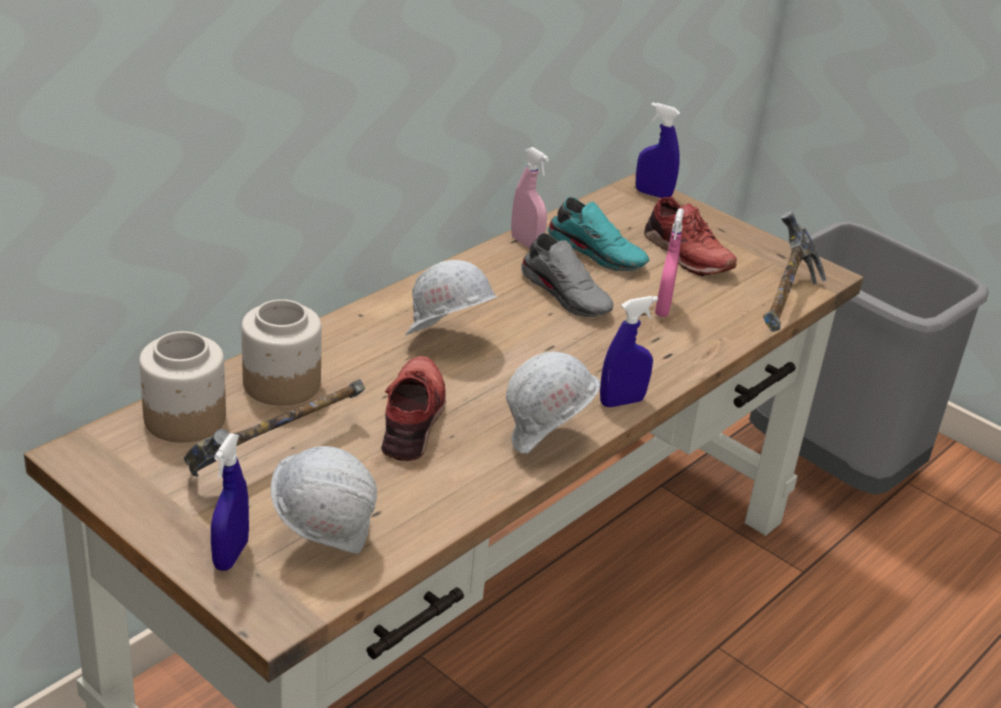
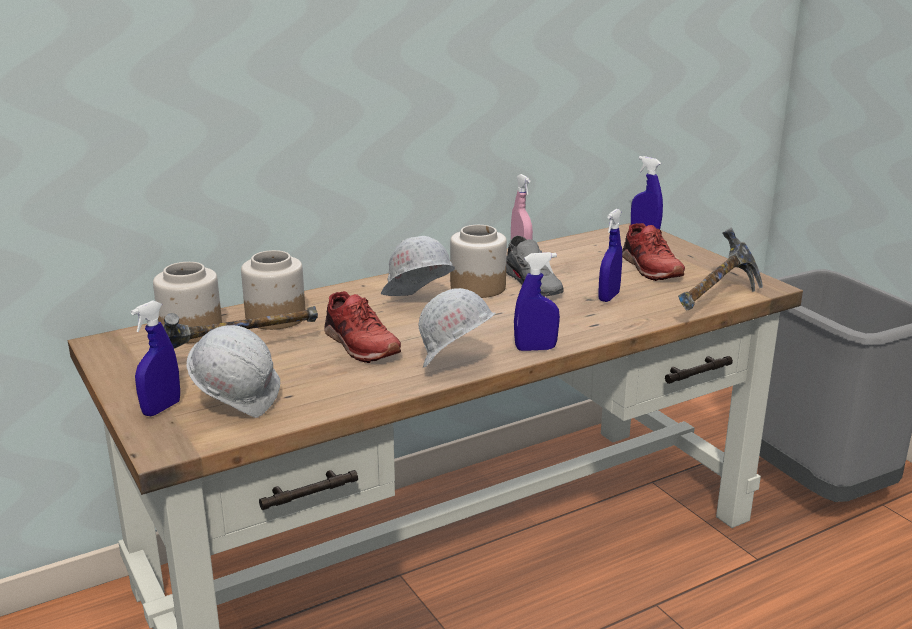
camera: 20 degrees right, 10 degrees down
red shoe [381,356,446,461] -> red shoe turned 120 degrees clockwise [324,291,401,363]
turquoise shoe [547,197,649,271] -> none
pink spray bottle [655,208,684,317] -> blue spray bottle [598,209,622,302]
none -> jar [450,225,507,298]

